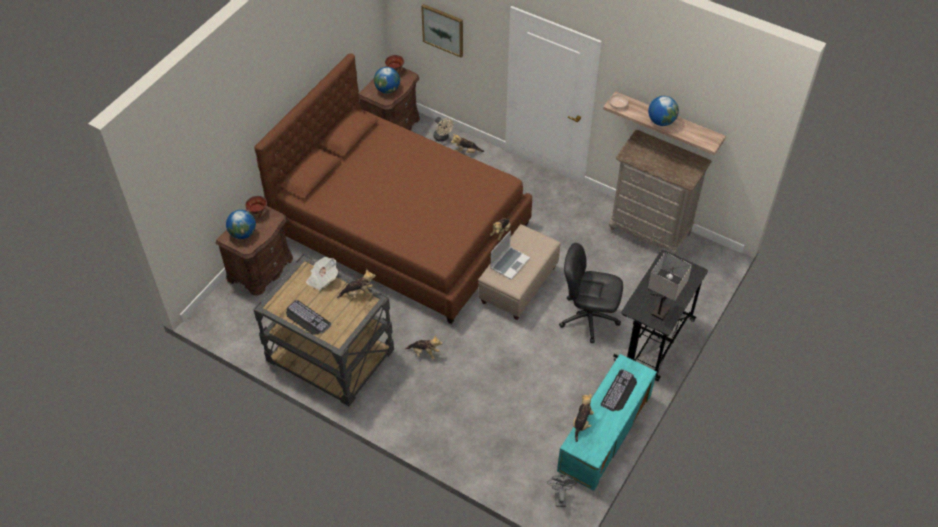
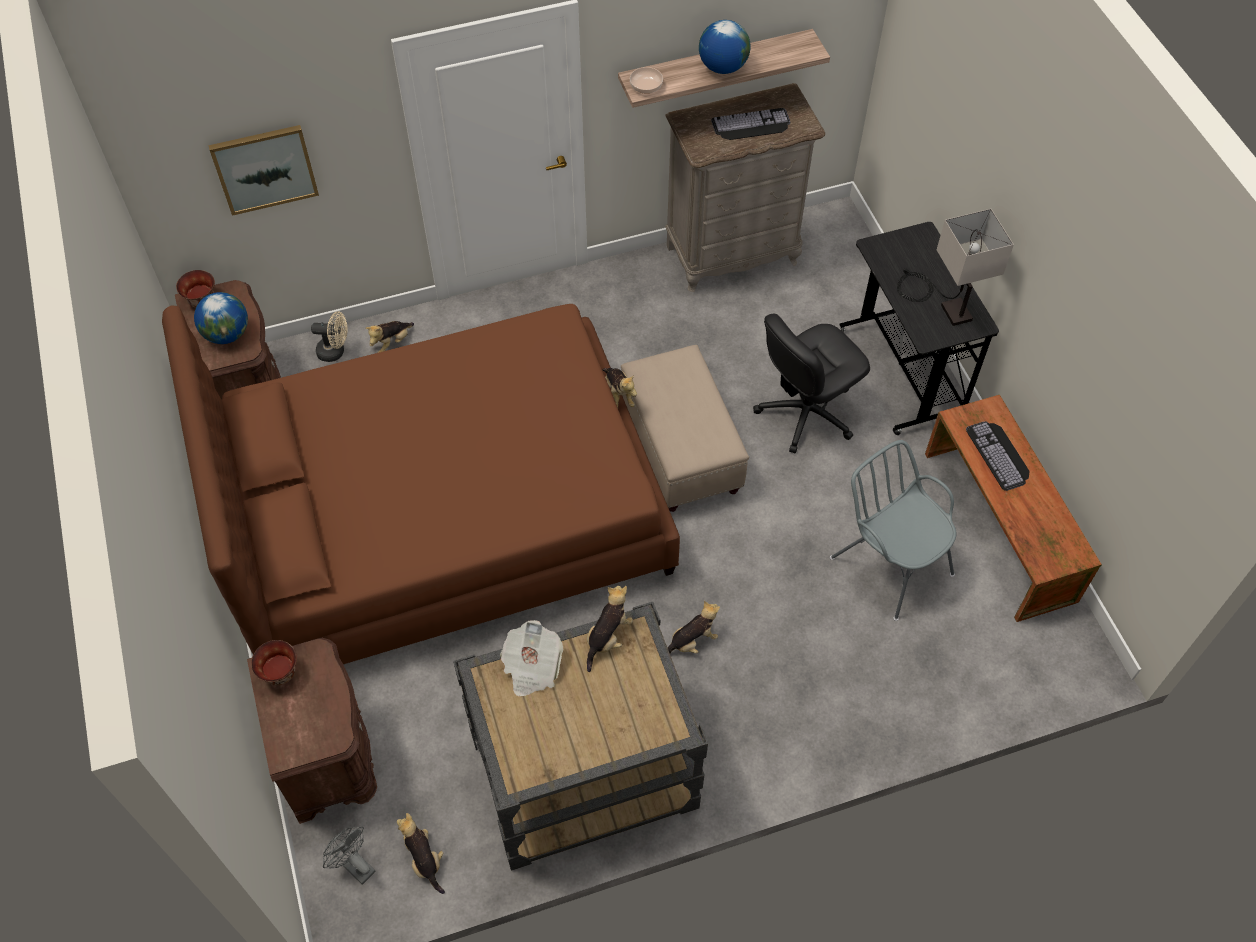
camera: 50 degrees left, 5 degrees up
globe [226,210,256,239] -> none
keyboard [286,300,332,335] -> keyboard moved to [711,108,790,140]
laptop [491,231,530,280] -> none
grey fan [547,475,577,507] -> grey fan moved to [323,827,375,885]
turquoise bench [557,354,657,491] -> brown bench [925,395,1102,622]
plush toy [573,394,594,442] -> plush toy moved to [397,813,445,894]
none -> grey chair [830,440,956,621]

